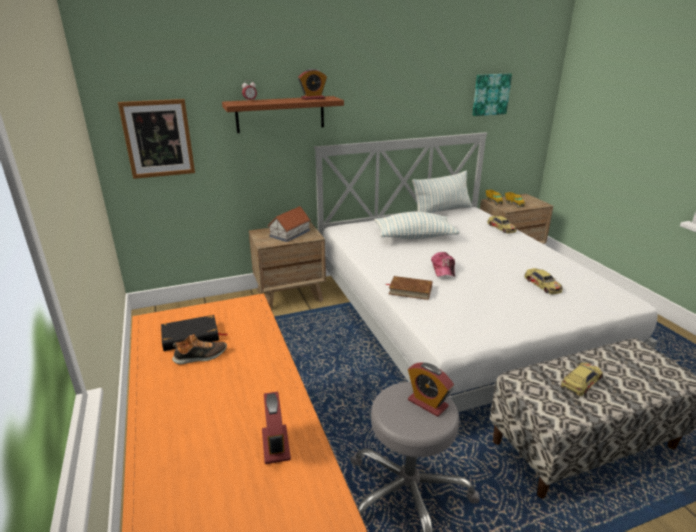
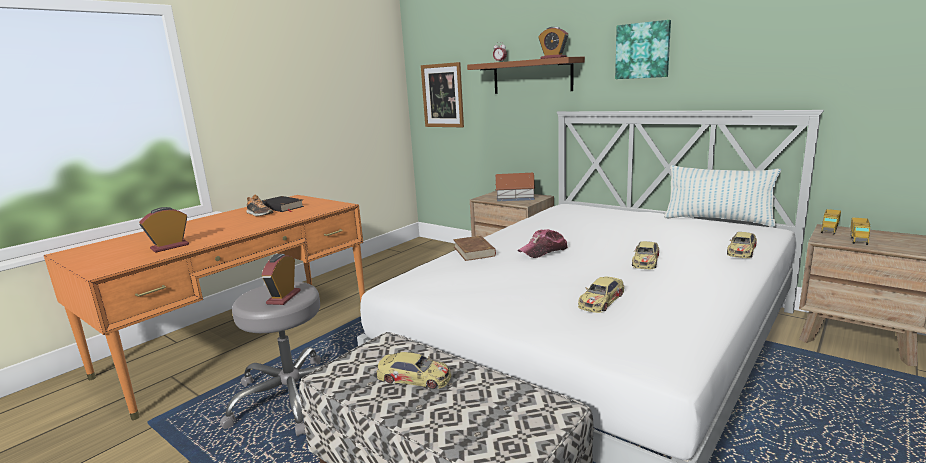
camera: 60 degrees right, 10 degrees down
pillow [375,212,459,239] -> none
picture [472,73,512,116] -> picture moved to [615,20,671,79]
none -> toy car [632,241,659,269]

